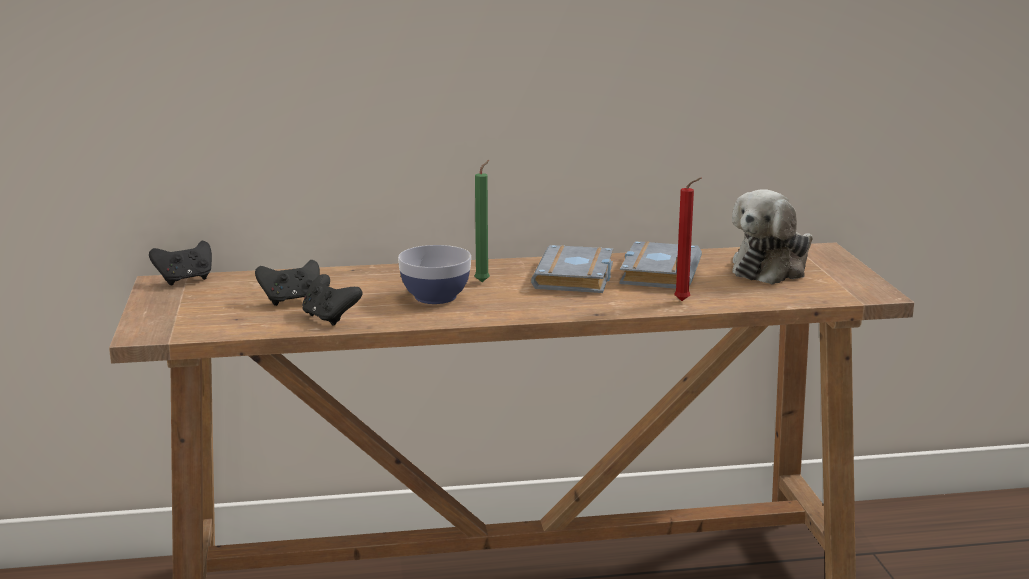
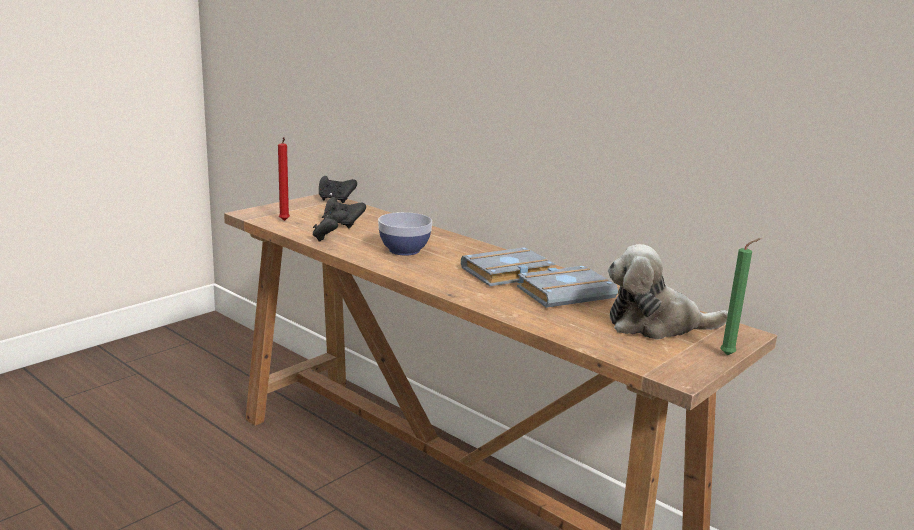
camera: 50 degrees right, 0 degrees up
green candle [475,160,490,282] -> green candle moved to [721,238,761,355]
red candle [674,178,702,301] -> red candle moved to [278,137,290,221]

